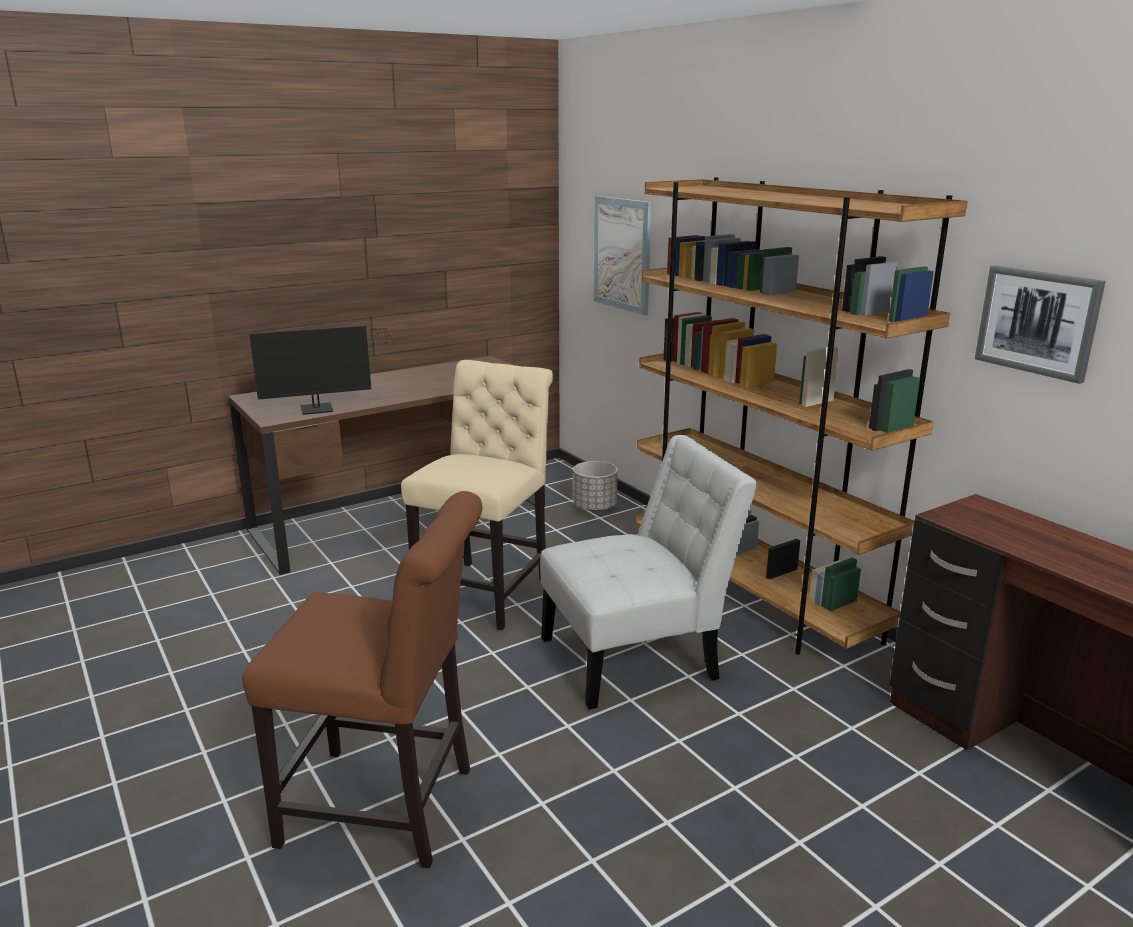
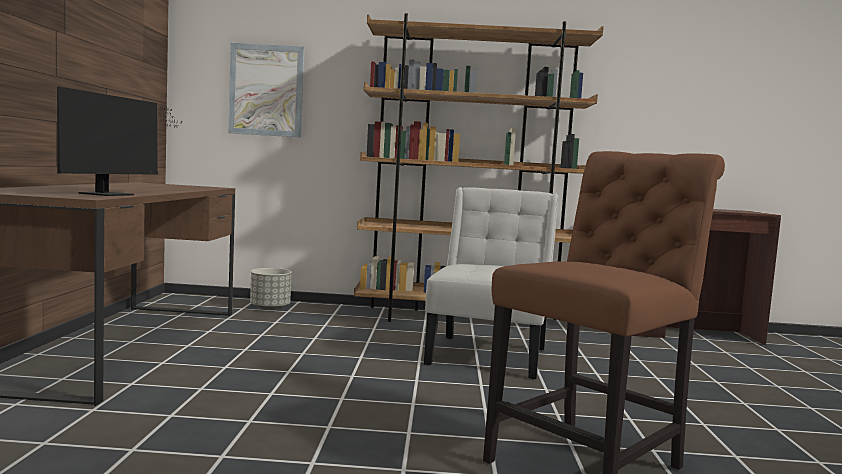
camera: 55 degrees left, 15 degrees down
beige chair [401,360,553,630] -> none
picture [975,265,1106,384] -> none

